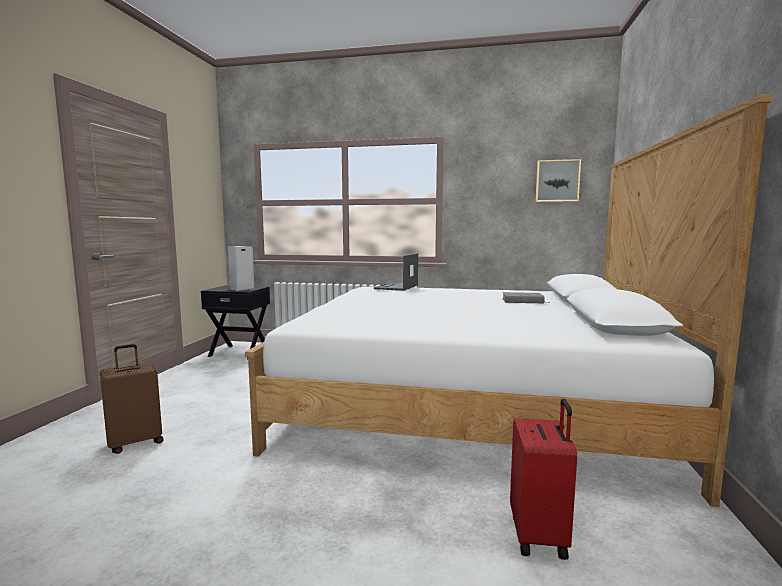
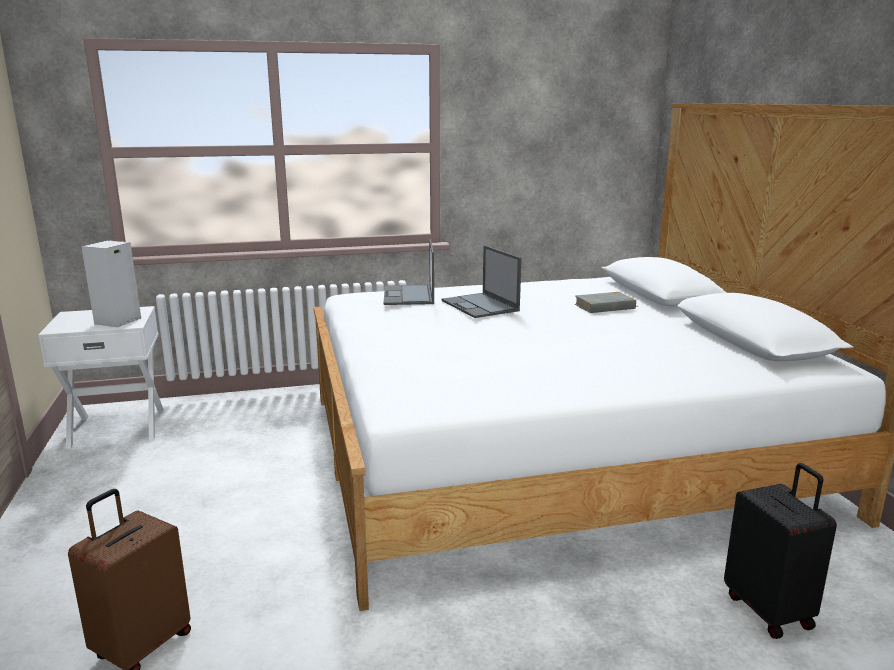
camera: 25 degrees left, 10 degrees up
black nightstand [201,285,270,359] -> white nightstand [38,306,164,449]
red suitcase [510,399,577,560] -> black suitcase [724,463,837,639]
picture [535,159,581,202] -> none
none -> laptop [442,245,521,318]

